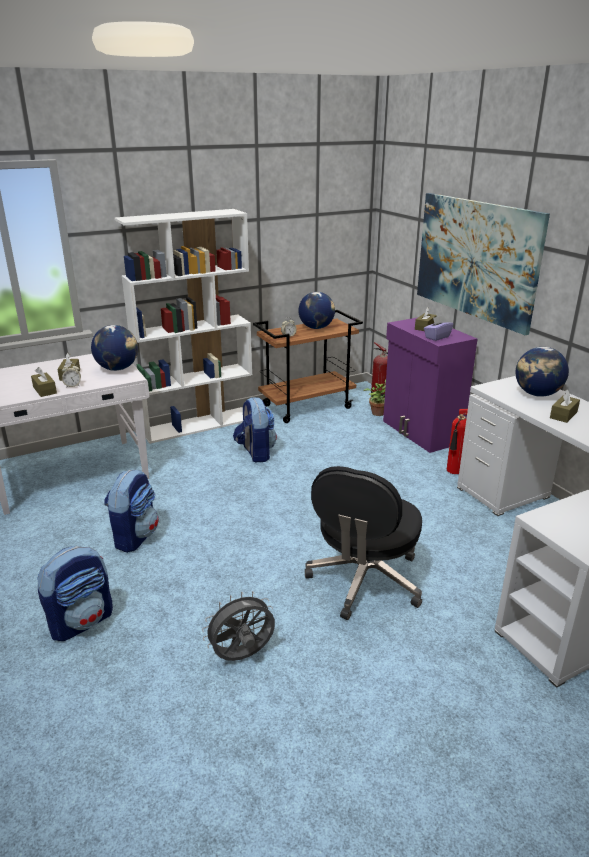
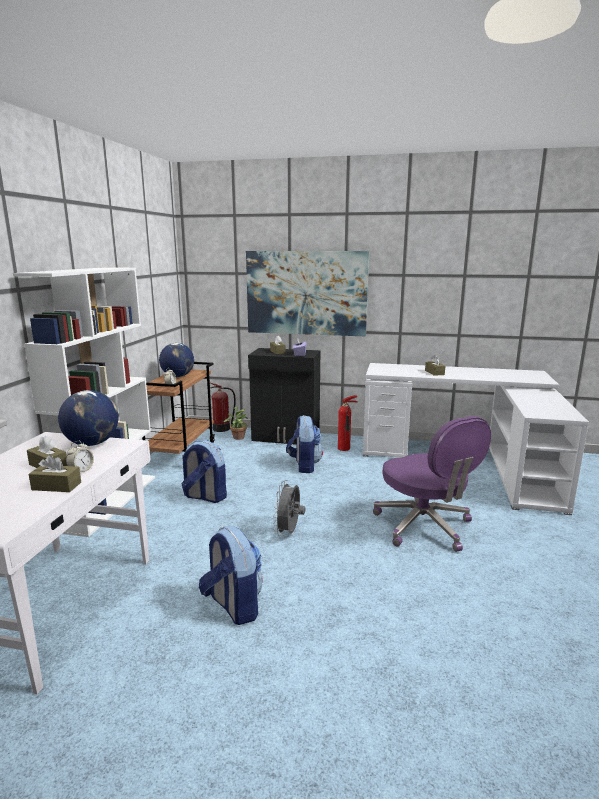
camera: 50 degrees left, 10 degrees down
backpack [37,546,113,641] -> backpack moved to [286,415,323,473]
grey fan [202,591,275,661] -> grey fan moved to [273,480,305,536]
black office chair [305,466,422,620] -> purple office chair [373,416,491,552]
purple cabinet [383,318,477,453] -> black cabinet [248,348,320,445]
globe [516,347,569,397] -> none

